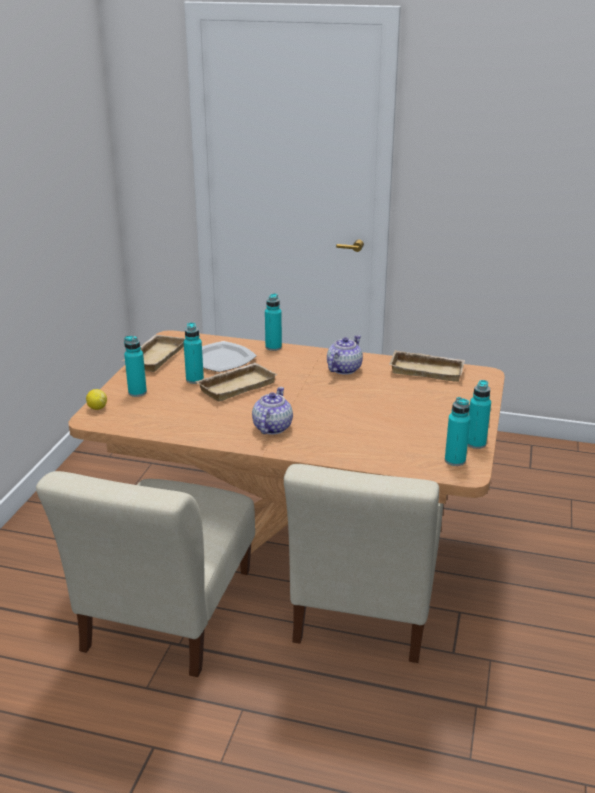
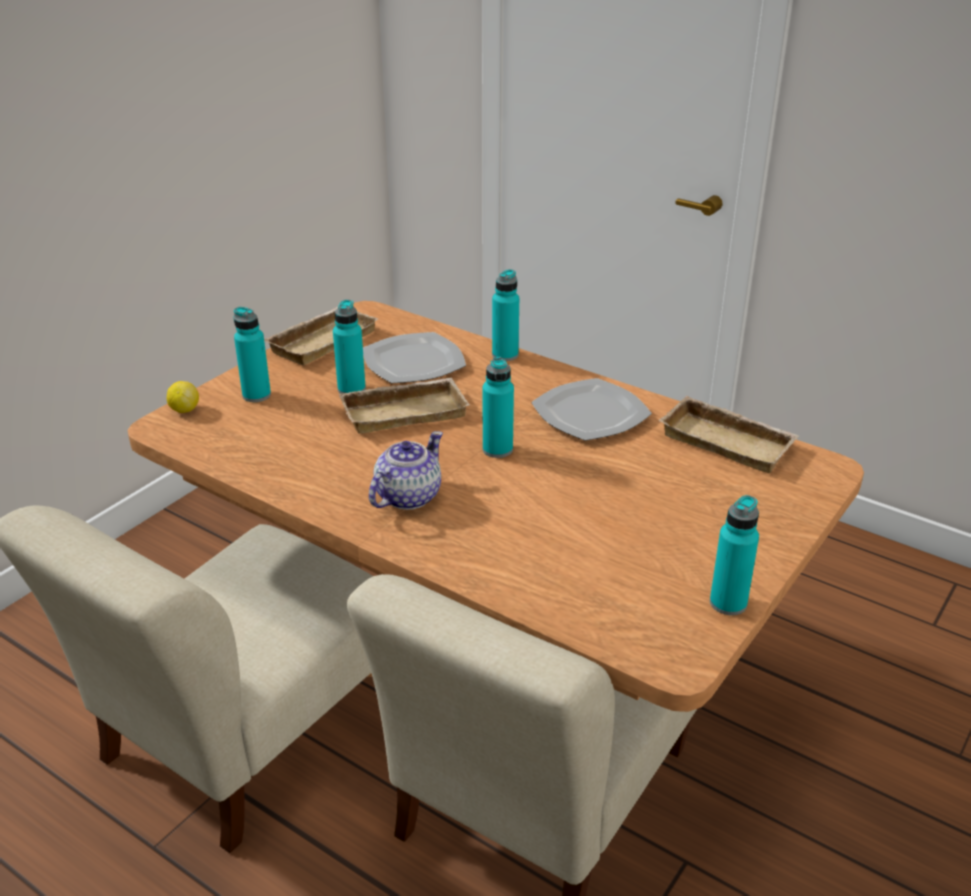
camera: 20 degrees right, 5 degrees up
teapot [327,335,363,375] -> plate [531,378,652,441]
turquoise bottle [445,397,470,466] -> turquoise bottle moved to [483,357,514,458]

